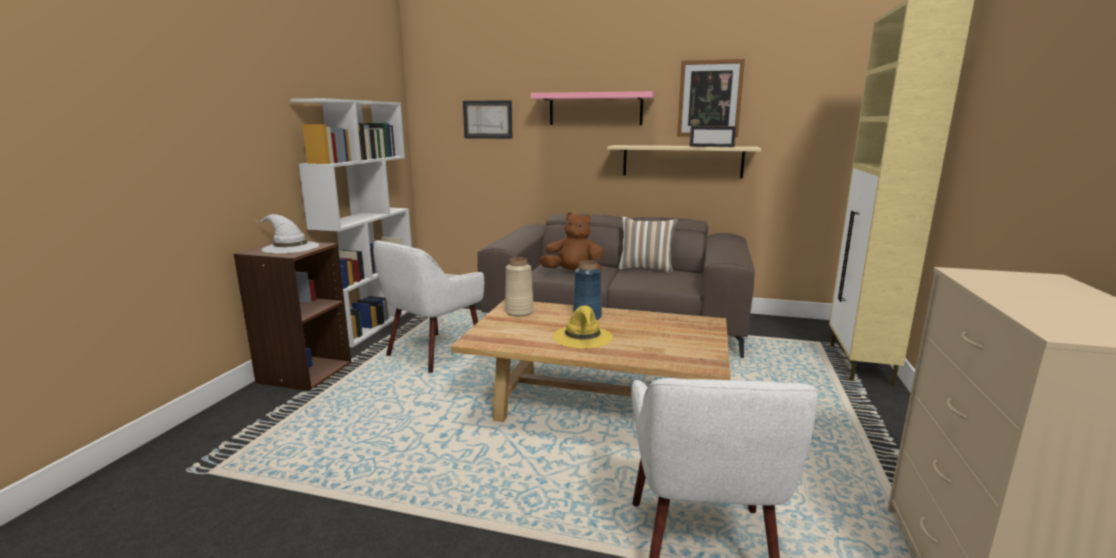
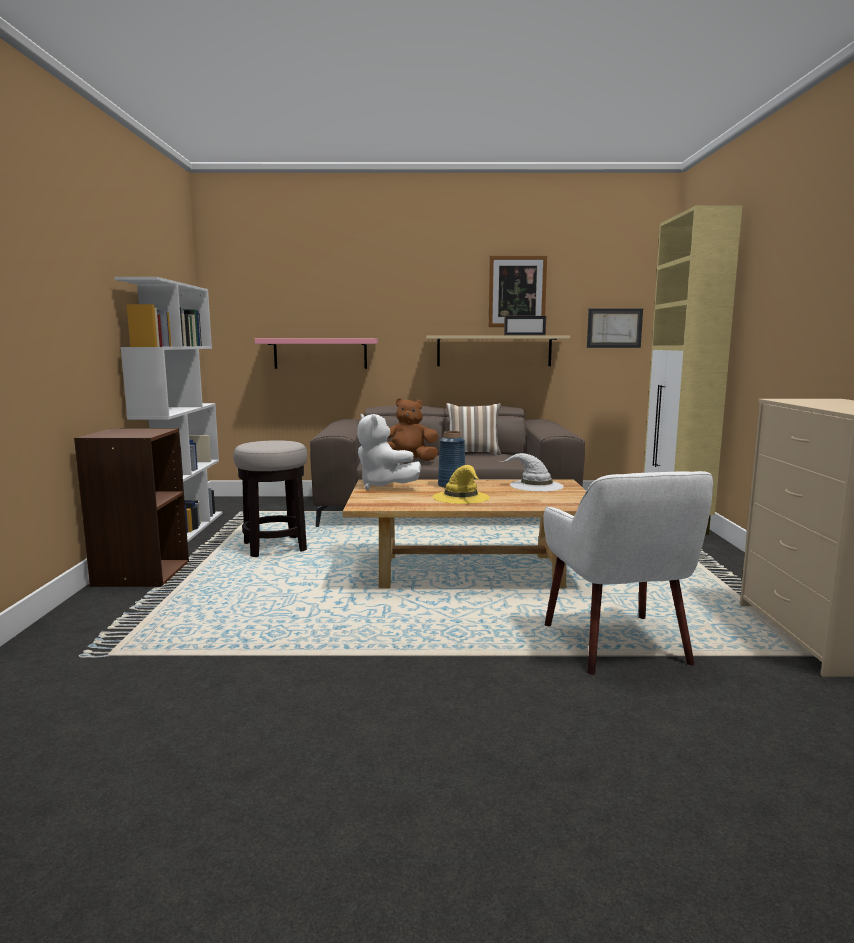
camera: 15 degrees left, 5 degrees down
white hat [256,214,319,253] -> white hat moved to [500,453,563,491]
white armchair [373,240,484,373] -> stool [233,440,307,557]
picture [463,100,513,139] -> picture moved to [587,309,643,348]
beige vase [505,257,534,316] -> white plush toy [357,414,421,490]
pink shelf [531,91,655,125] -> pink shelf moved to [255,338,378,369]

